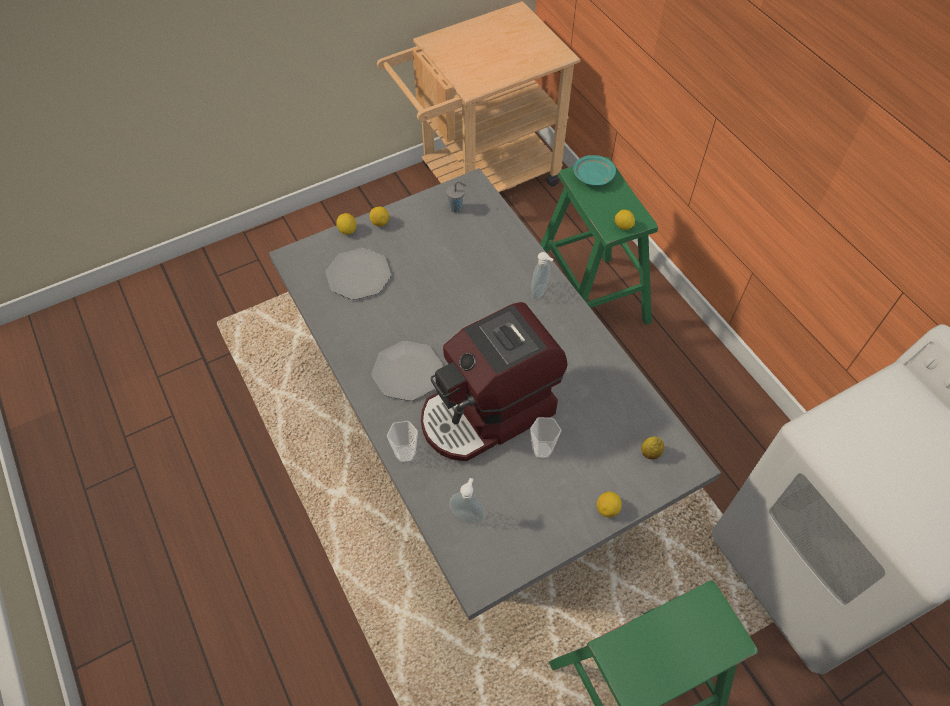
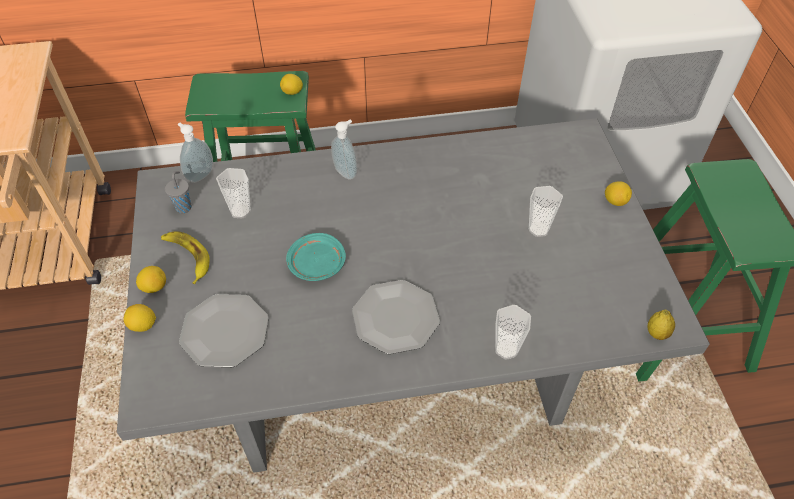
camera: 70 degrees left, 5 degrees down
coffee machine [421,302,567,461] -> none
soap dispenser [449,478,485,524] -> soap dispenser moved to [178,123,213,183]
turquoise plate [573,155,616,186] -> turquoise plate moved to [286,233,346,281]
lemon [641,436,664,460] -> lemon moved to [647,310,675,340]
none -> banana [161,231,210,284]
none -> cup [216,168,251,218]

